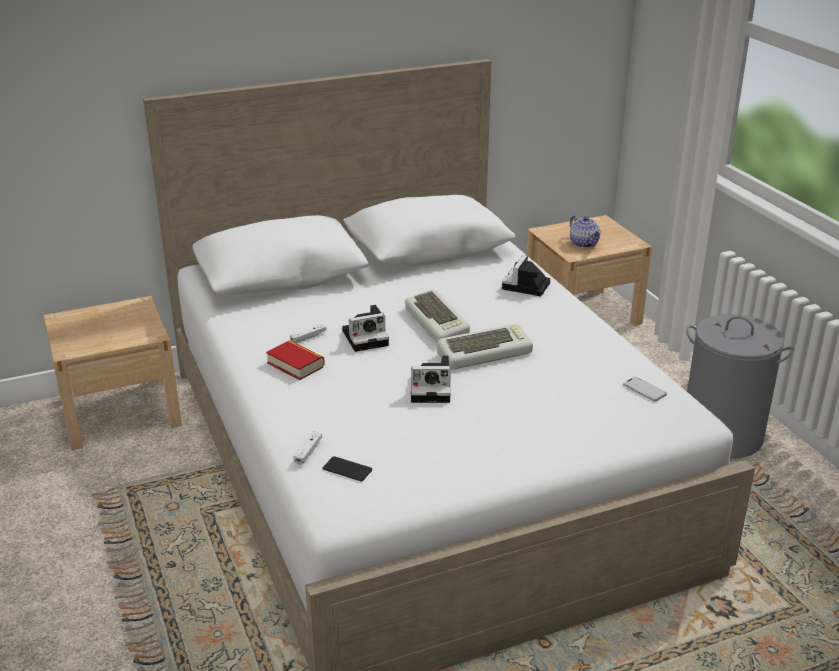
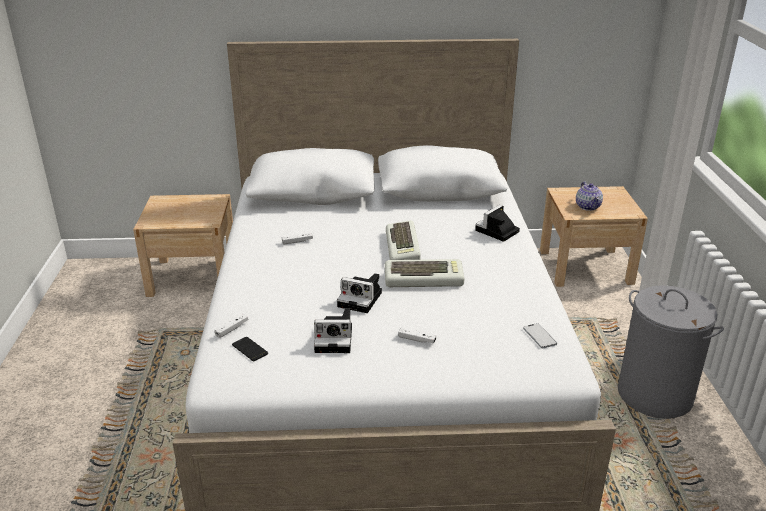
camera: 20 degrees right, 0 degrees up
book [266,340,325,380] -> none
camera [342,305,389,352] -> camera moved to [314,309,352,353]
none -> white game controller [398,327,436,343]

